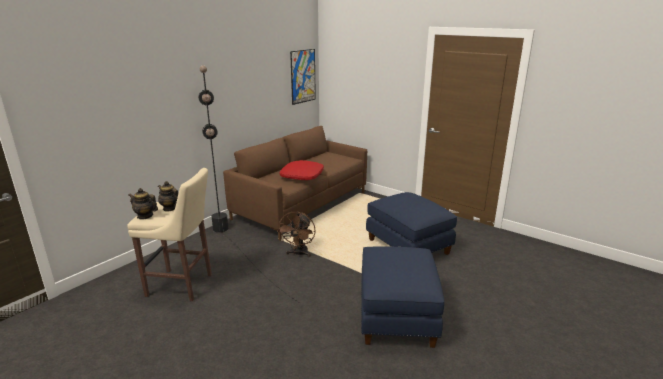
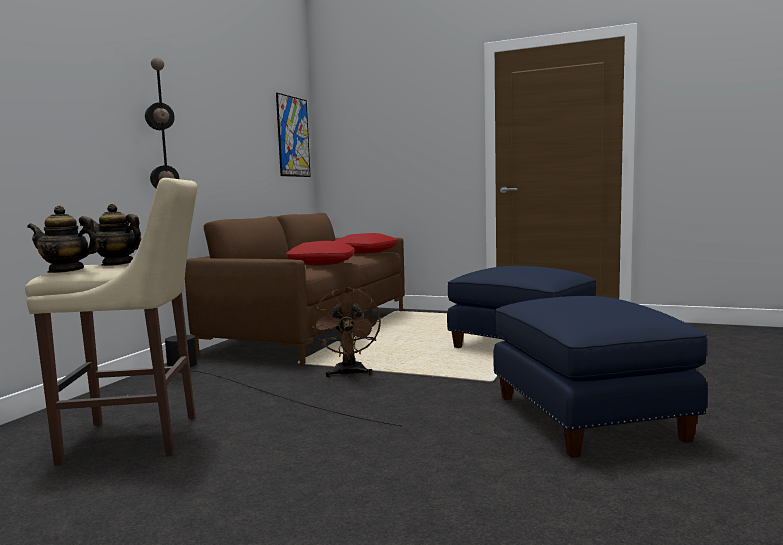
camera: 15 degrees left, 15 degrees down
none -> red pillow [335,233,398,254]

